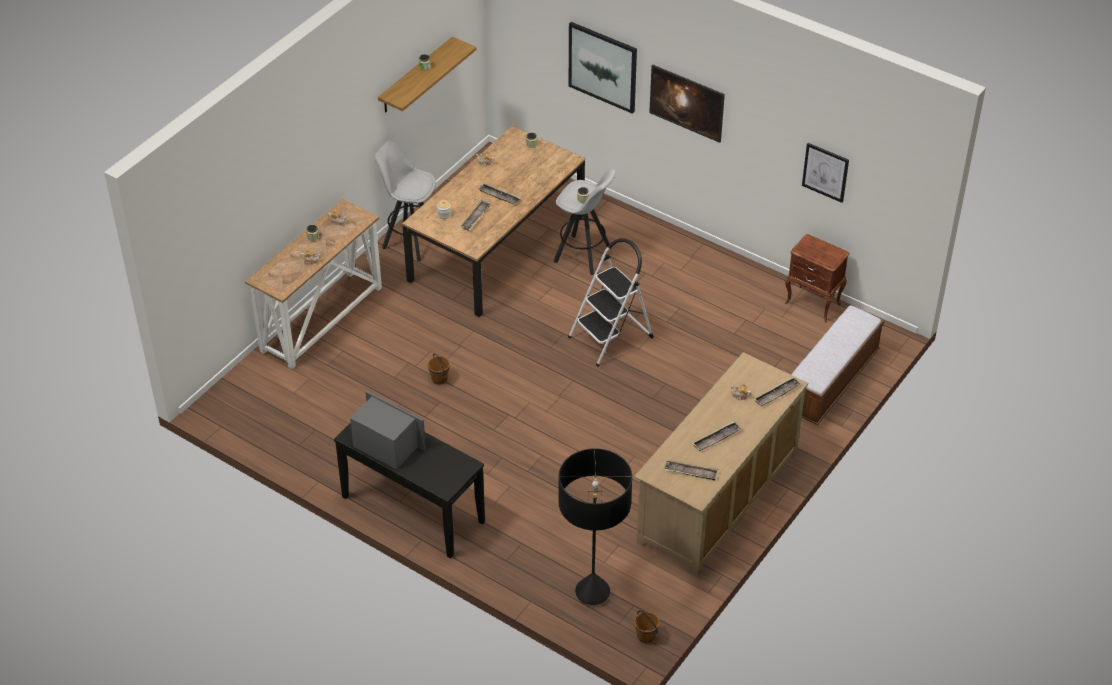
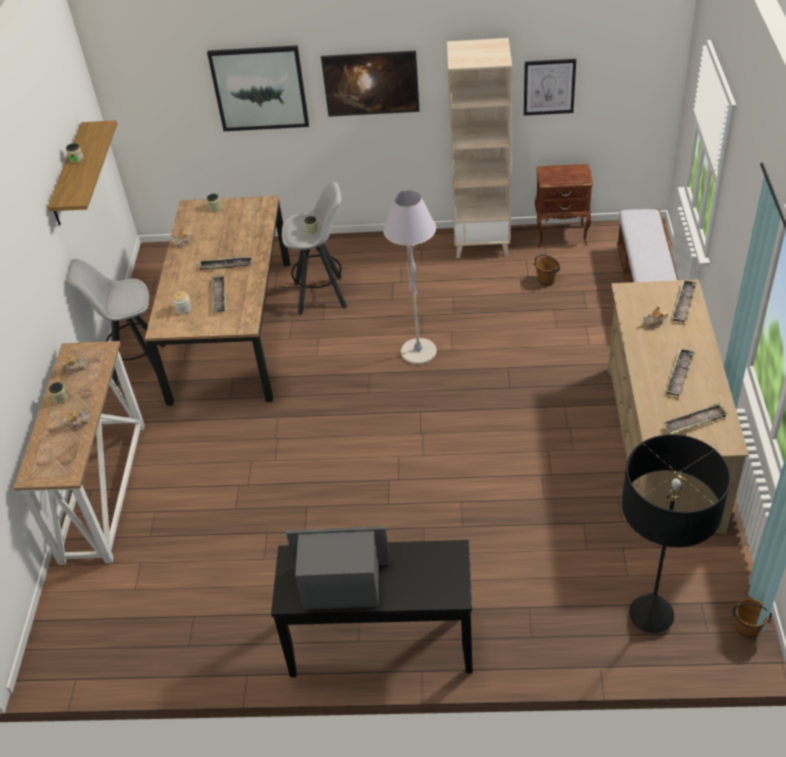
camera: 30 degrees left, 0 degrees up
brown bucket [428,354,450,385] -> brown bucket moved to [534,255,560,286]
step ladder [568,238,653,366] -> grey floor lamp [383,190,437,364]
none -> beige bookcase [447,38,512,258]

